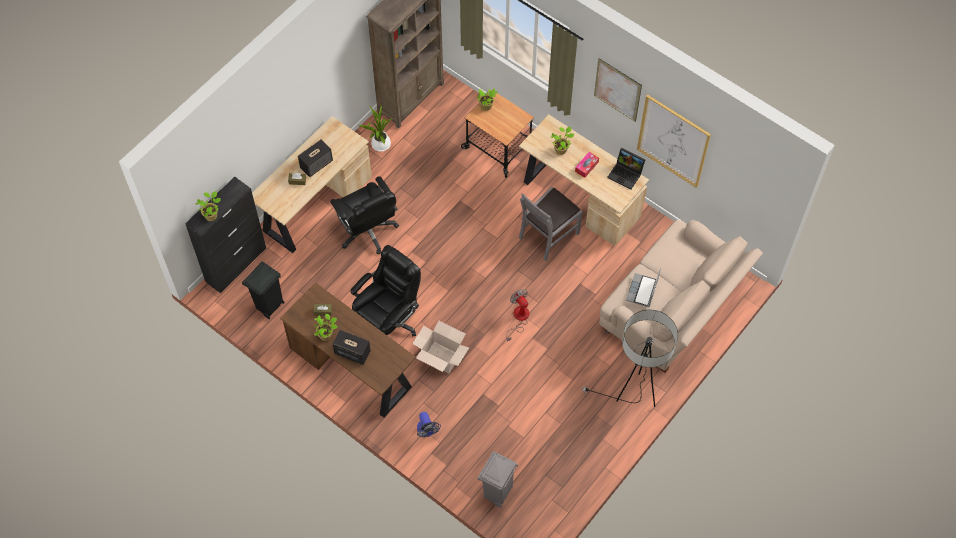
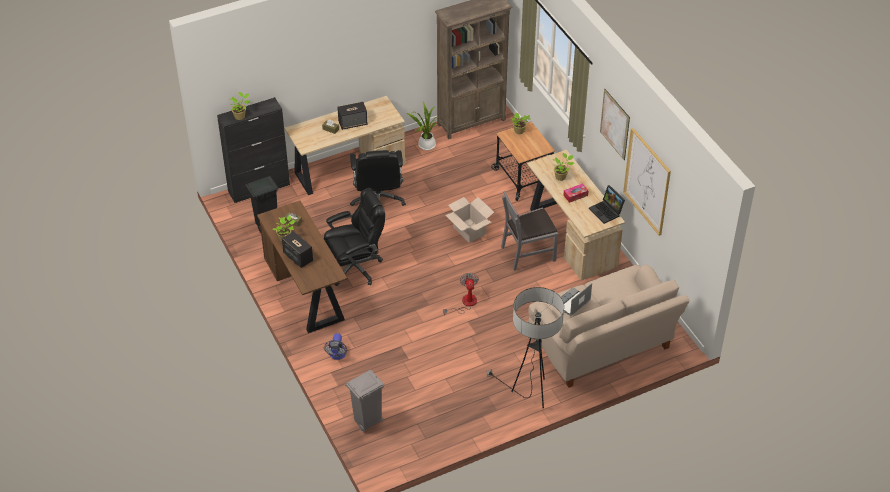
camera: 25 degrees right, 15 degrees down
cardboard box [412,321,469,374] -> cardboard box moved to [445,197,494,243]

